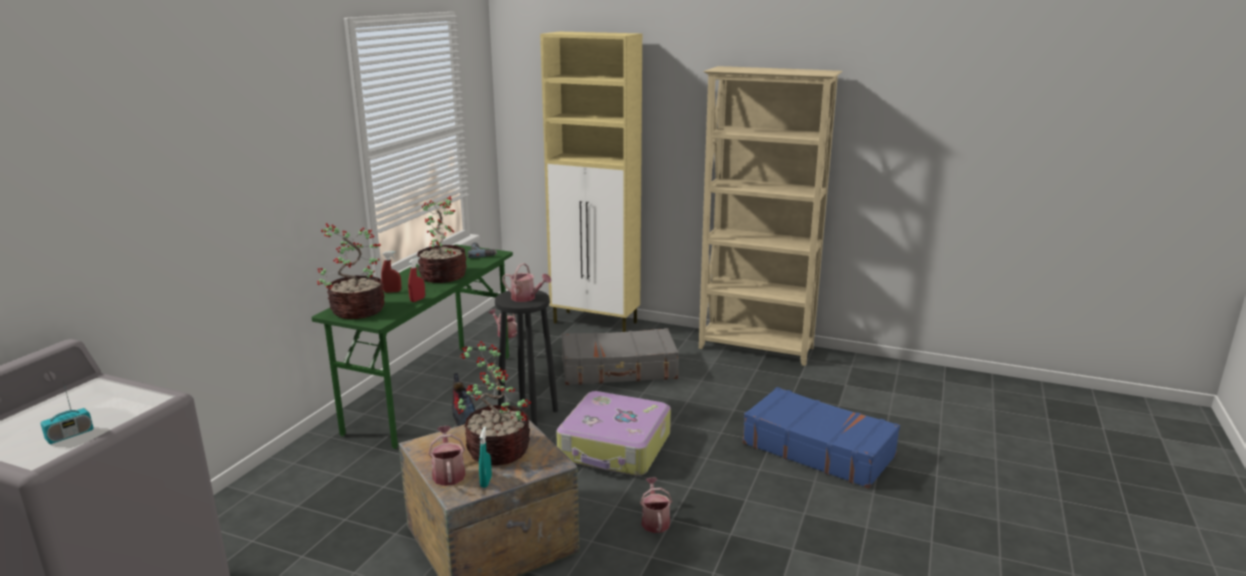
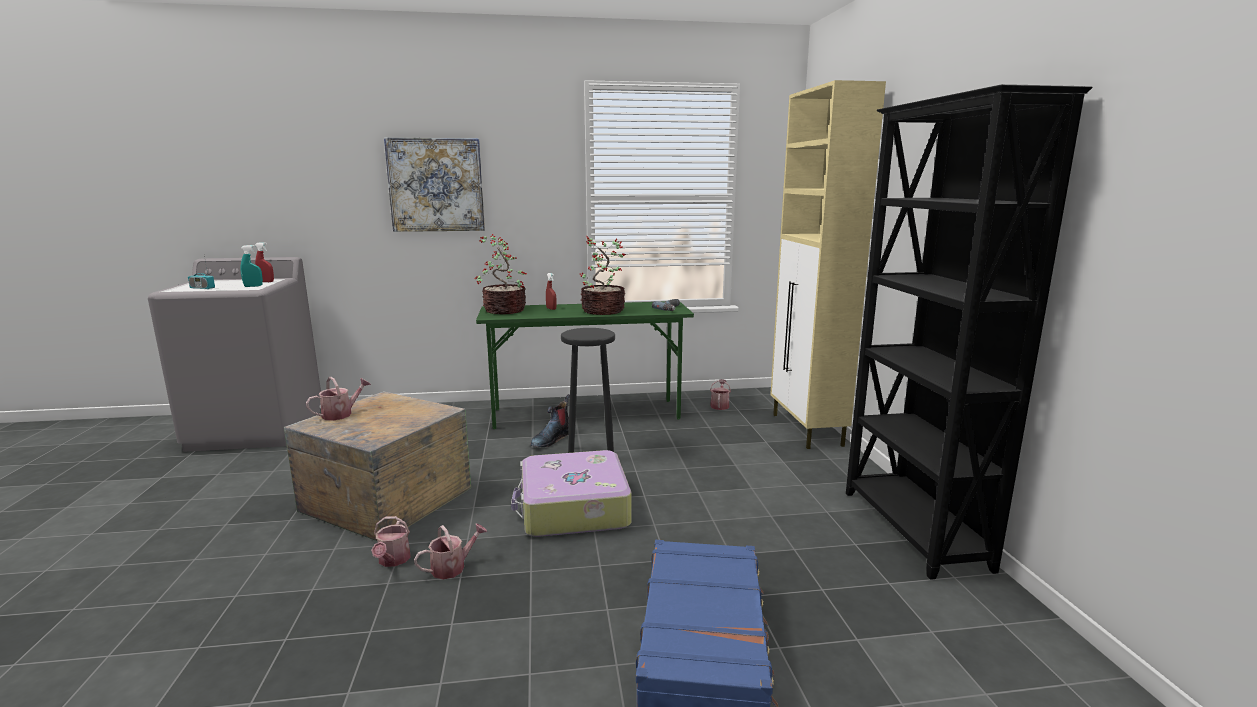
camera: 60 degrees right, 5 degrees down
red spray bottle [408,257,425,302] -> red spray bottle moved to [255,243,274,282]
potted plant [454,341,531,466] -> none
turquoise spray bottle [479,427,492,488] -> turquoise spray bottle moved to [240,245,263,287]
watering can [502,263,552,302] -> watering can moved to [371,516,411,567]
grey suitcase [561,328,679,385] -> none
beige bookcase [699,66,843,366] -> black bookcase [846,84,1093,580]
none -> picture [384,137,485,232]

